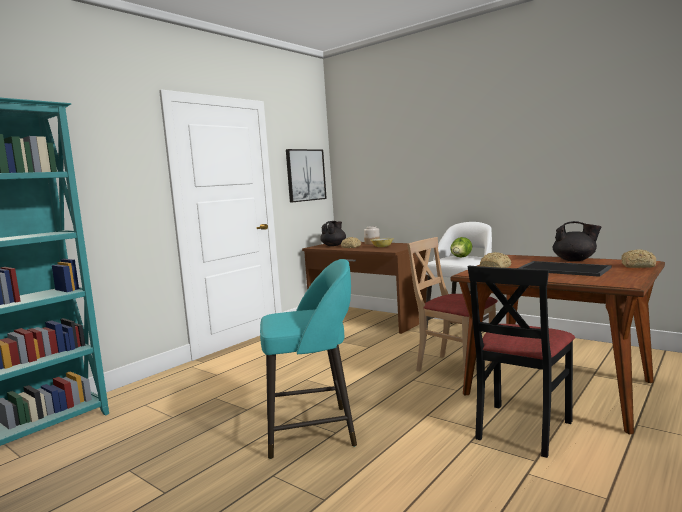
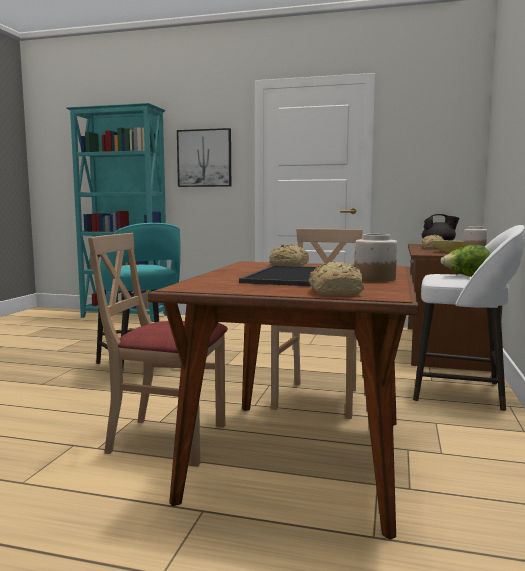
camera: 65 degrees right, 0 degrees up
picture [286,149,327,202] -> picture moved to [177,128,231,187]
black chair [468,266,575,458] -> beige chair [88,233,228,467]
black teapot [553,221,602,261] -> jar [355,234,397,282]

